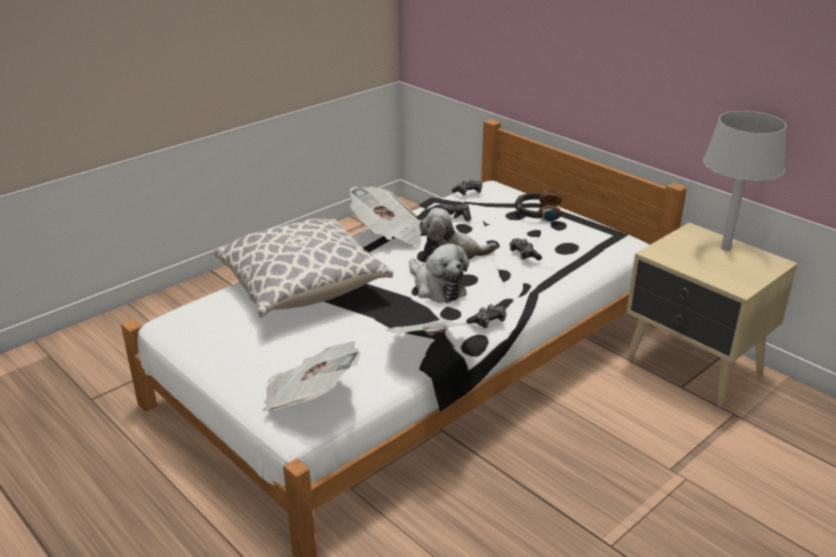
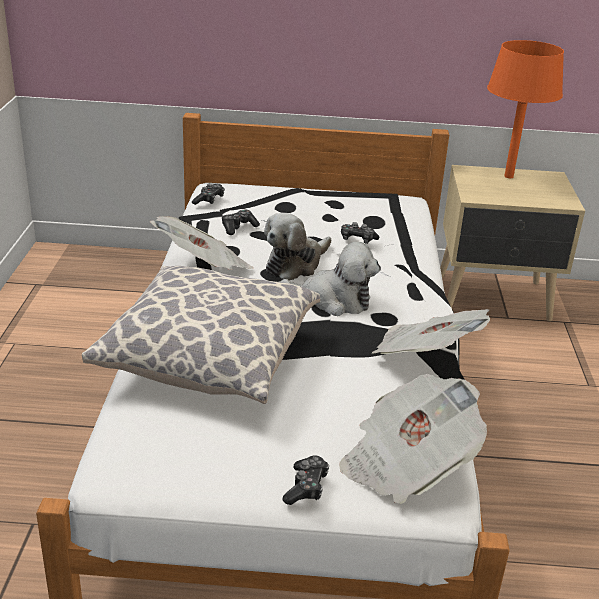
camera: 45 degrees left, 0 degrees up
game controller [466,304,506,328] -> game controller moved to [283,455,329,505]
headphones [515,190,562,222] -> none
grey table lamp [703,111,787,251] -> orange table lamp [487,40,564,178]

